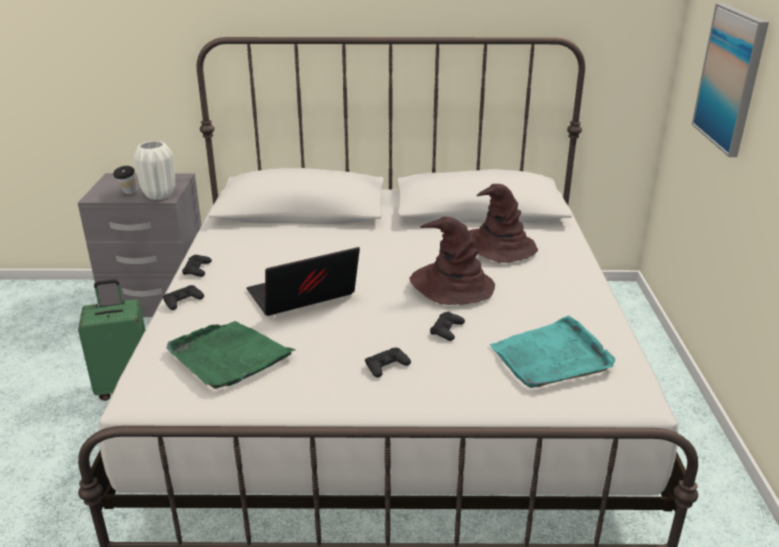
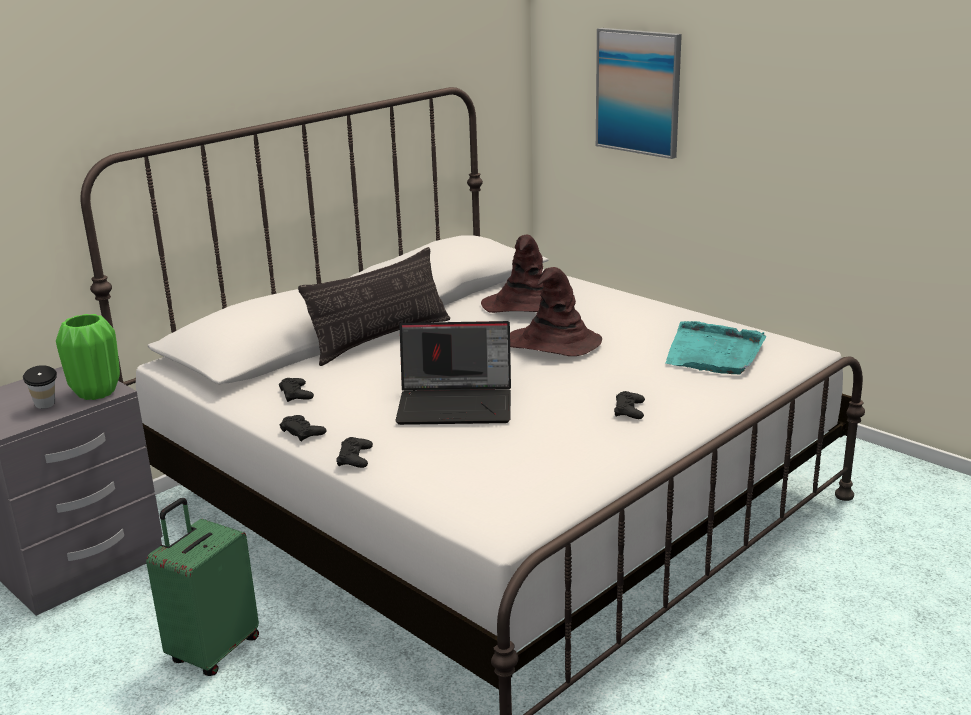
camera: 45 degrees left, 5 degrees down
white vase [133,141,175,200] -> green vase [56,314,120,400]
green tray [166,321,295,389] -> none
laptop [246,247,360,316] -> laptop turned 105 degrees counterclockwise [395,321,511,425]
black game controller [430,312,465,341] -> black game controller moved to [279,378,314,402]
none -> pillow [298,247,450,366]

